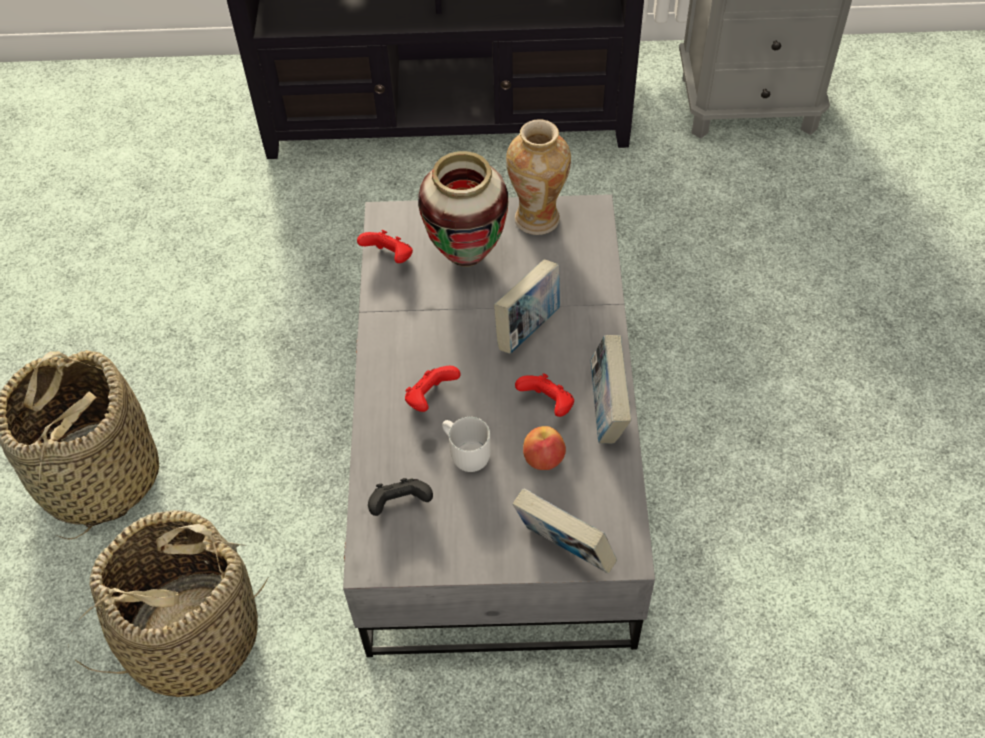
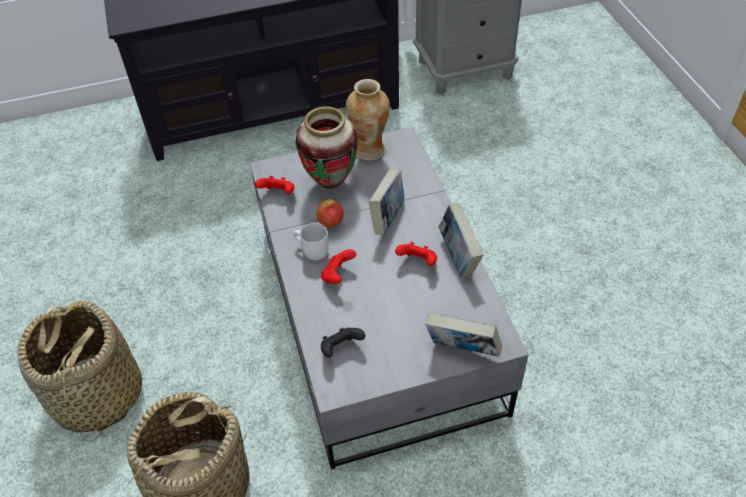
camera: 15 degrees left, 5 degrees down
white mug [442,417,491,472] -> white mug moved to [293,223,329,260]
apple [523,426,566,470] -> apple moved to [317,199,344,227]

